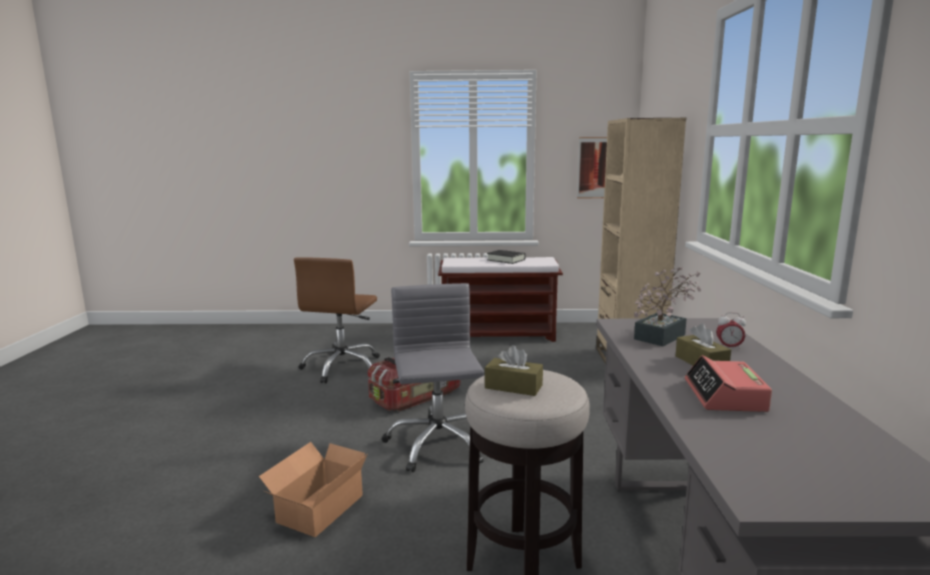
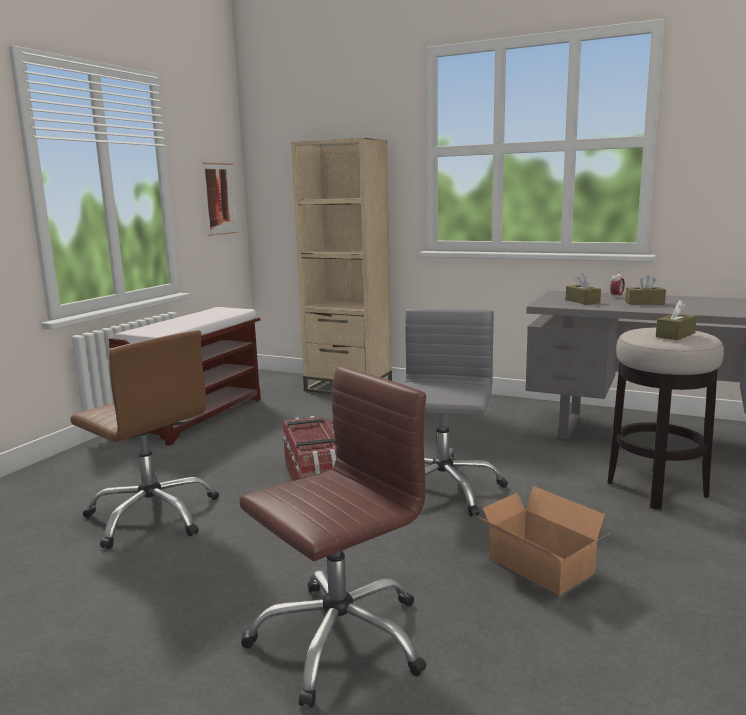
camera: 65 degrees left, 0 degrees up
grey office chair [382,283,485,472] -> grey office chair turned 90 degrees clockwise [405,309,508,517]
black book [487,250,526,264] -> none
potted plant [634,266,701,347] -> brown tissue box [565,274,601,305]
alarm clock [685,355,772,412] -> none
none -> brown office chair [239,366,427,708]

